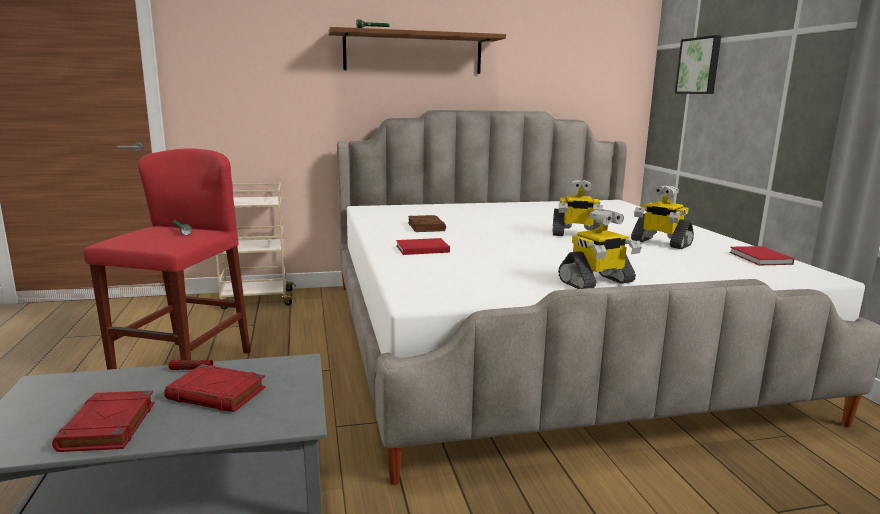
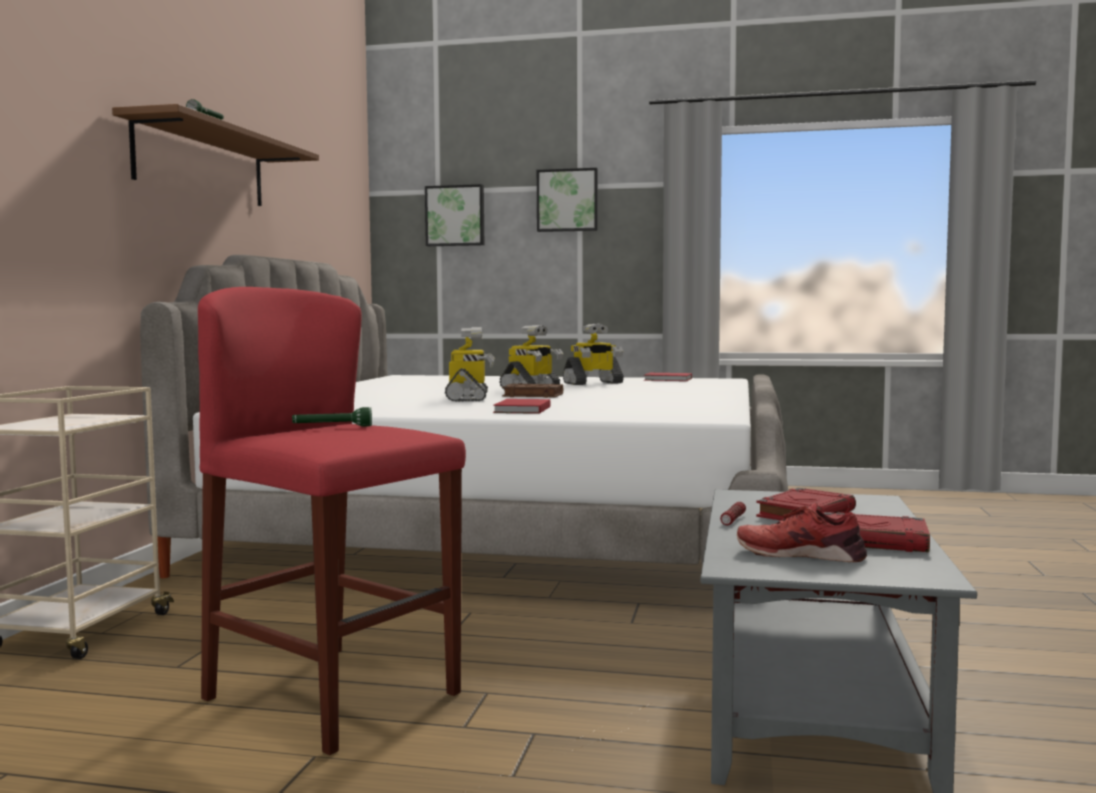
camera: 65 degrees left, 10 degrees down
brown book [408,215,446,232] -> brown book moved to [502,383,563,398]
toy robot [558,209,642,289] -> toy robot moved to [445,327,495,401]
none -> picture [537,168,598,232]
none -> red shoe [737,503,867,562]

